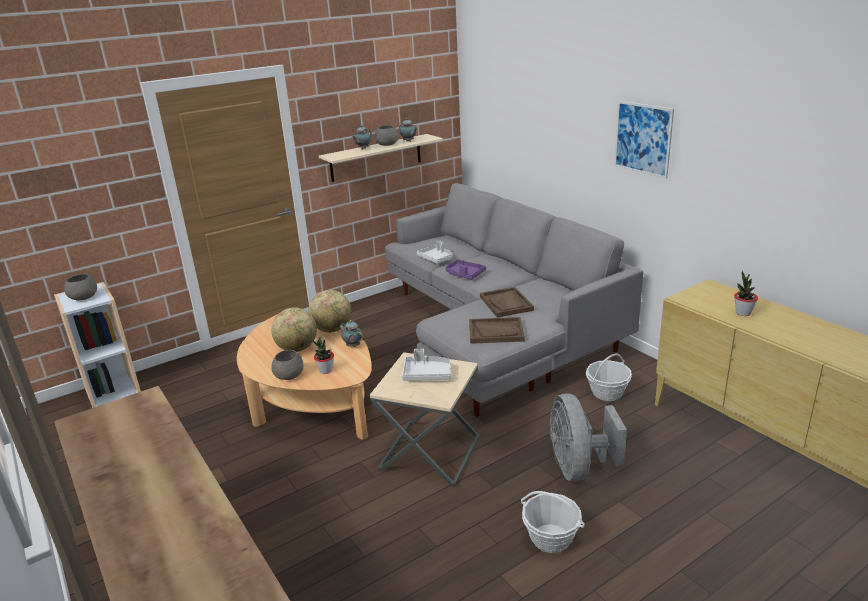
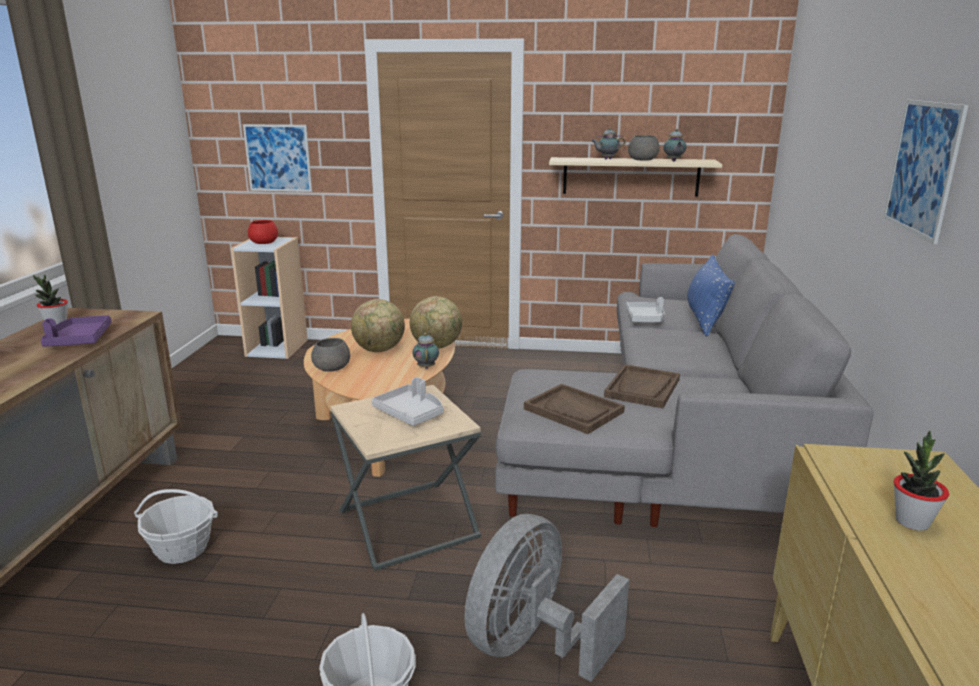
camera: 40 degrees right, 5 degrees down
grey bowl [64,274,97,301] -> red bowl [248,220,278,244]
potted plant [313,337,334,374] -> potted plant moved to [33,274,68,324]
purple tray [446,260,486,279] -> purple tray moved to [41,315,112,347]
basket [586,353,632,401] -> basket moved to [134,489,218,564]
none -> picture [243,124,312,192]
none -> blue pillow [687,254,735,336]

